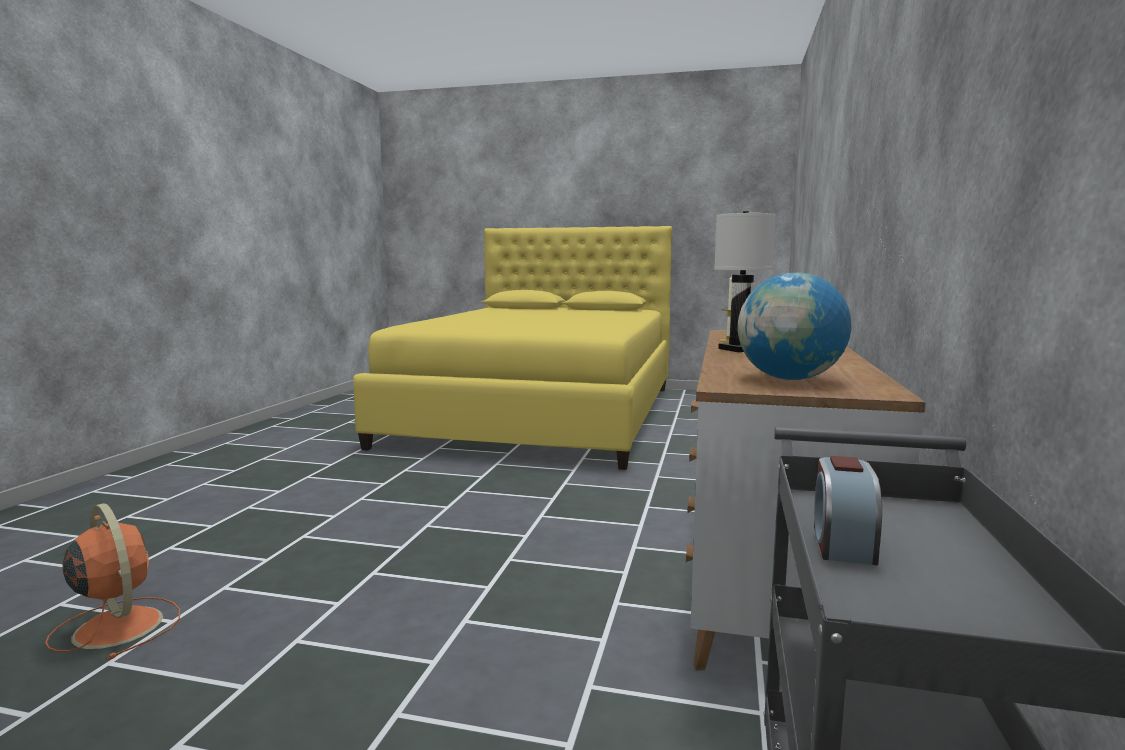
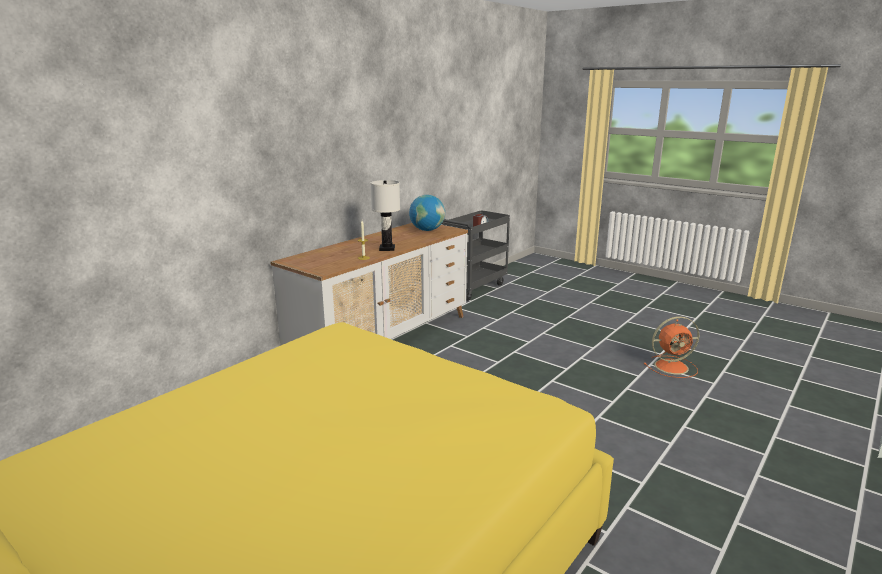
camera: 155 degrees left, 10 degrees up
orange fan [45,503,180,659] -> orange fan turned 75 degrees counterclockwise [644,316,699,378]

